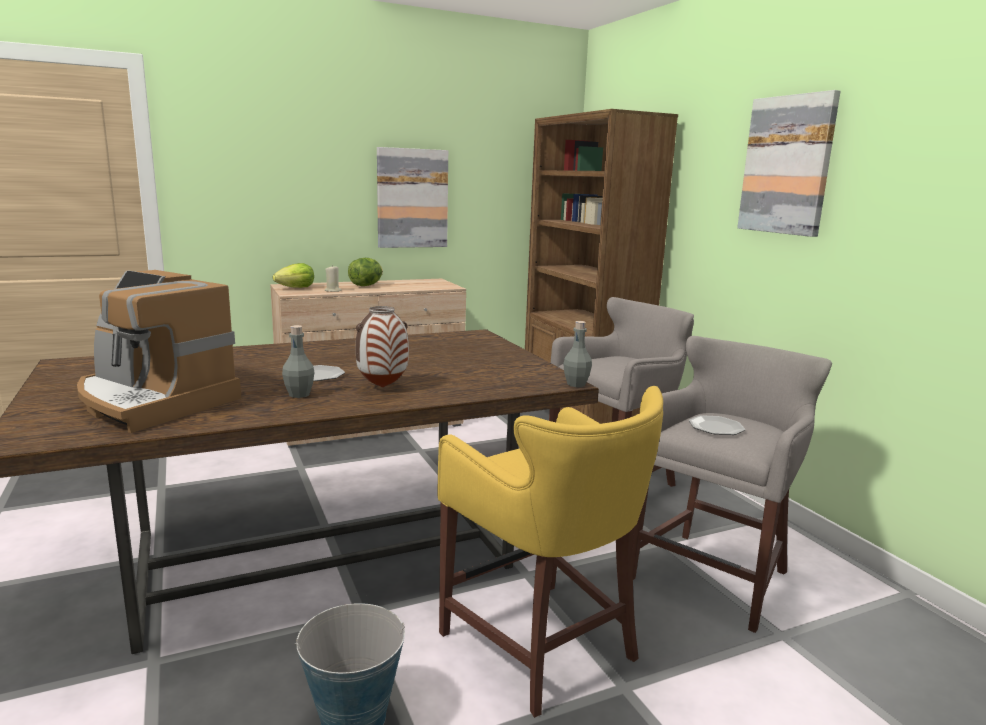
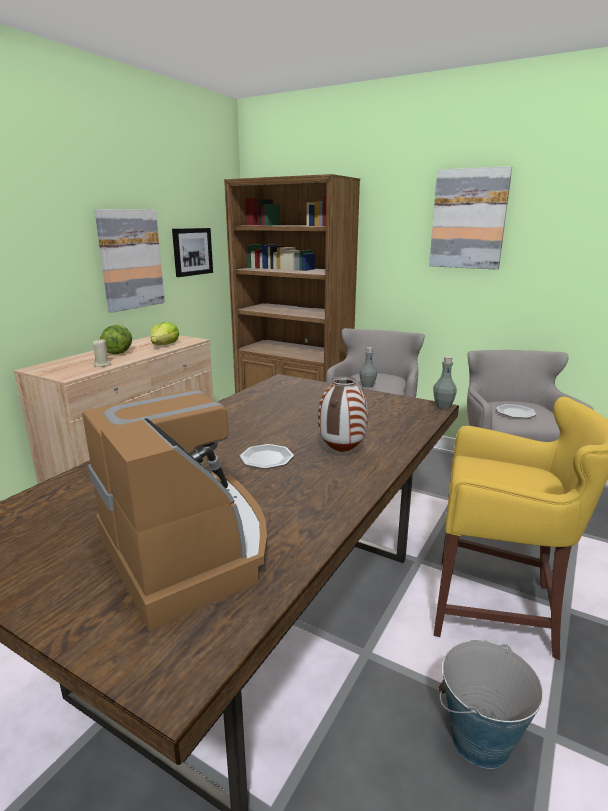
camera: 35 degrees left, 5 degrees up
coffee machine [77,270,241,433] -> coffee machine turned 120 degrees counterclockwise [82,389,267,631]
lettuce [273,263,314,288] -> lettuce moved to [151,322,180,345]
grey bottle [282,325,314,398] -> grey bottle moved to [359,347,377,388]
none -> picture [172,228,213,277]

